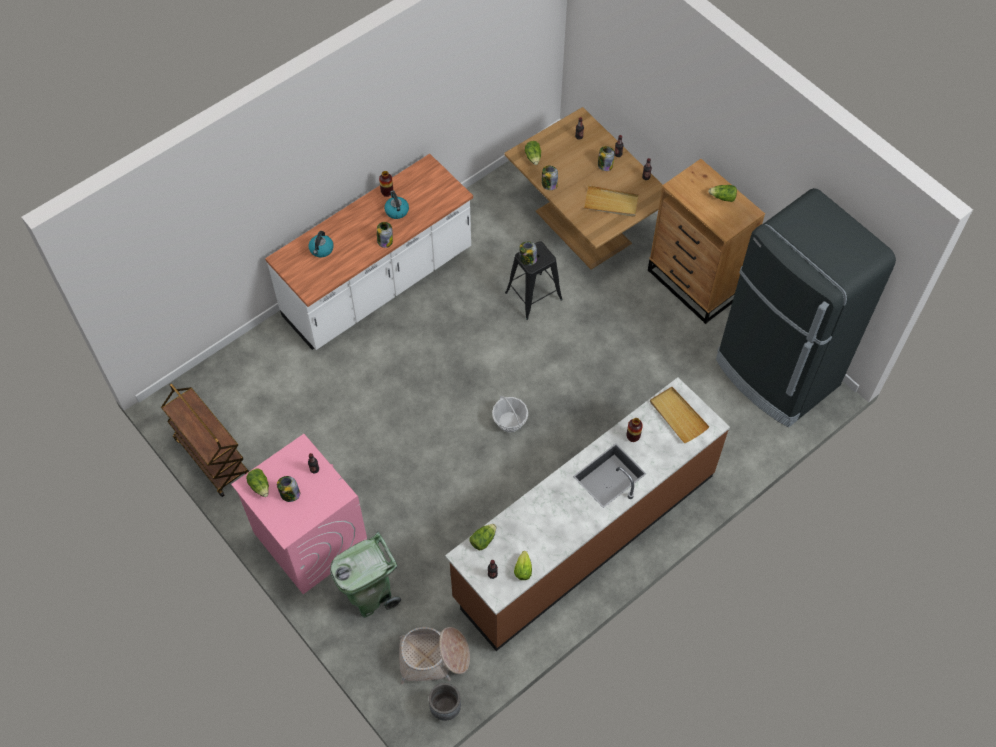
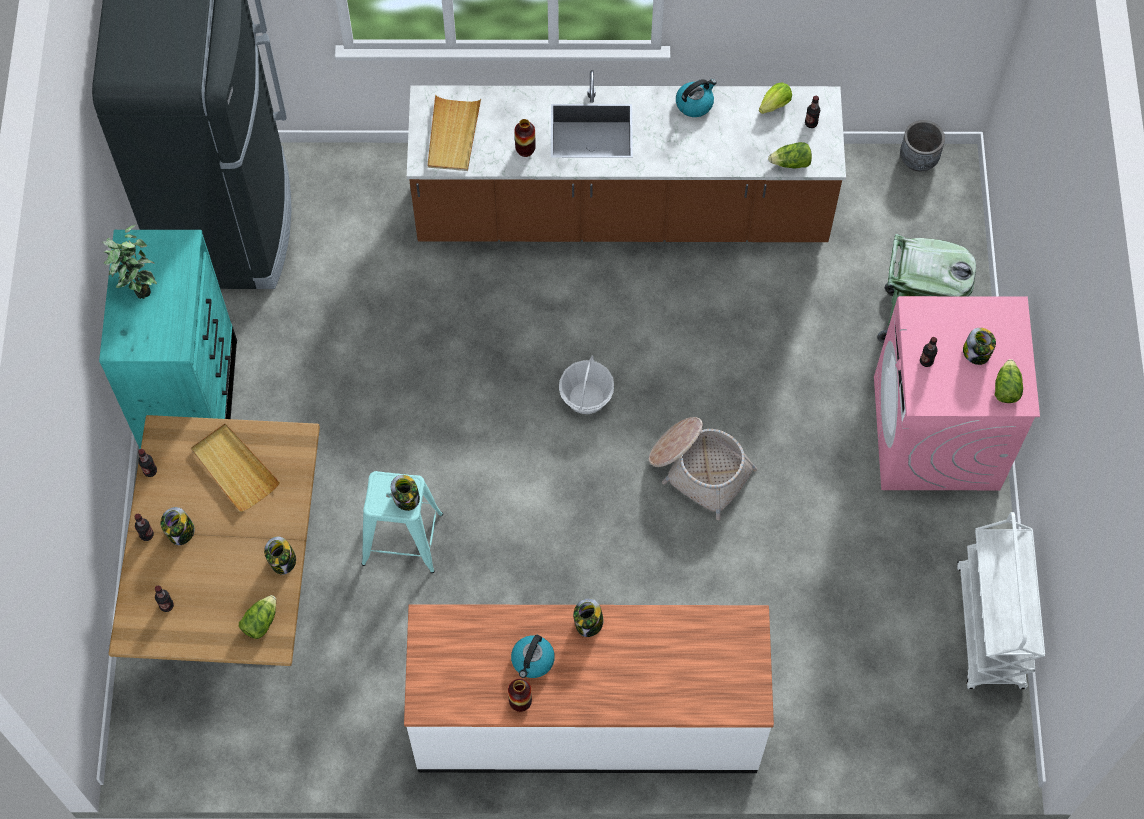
camera: 140 degrees left, 5 degrees up
brown cart [161,383,249,497] -> white cart [957,512,1045,689]
kettle [309,231,334,258] -> kettle moved to [676,79,717,117]
basket [399,627,470,684] -> basket moved to [649,417,758,520]
black stool [505,241,563,320] -> turquoise stool [362,471,443,573]
brown dresser [648,159,765,324] -> turquoise dresser [99,230,237,449]
lettuce [708,185,737,202] -> potted plant [102,224,157,299]

